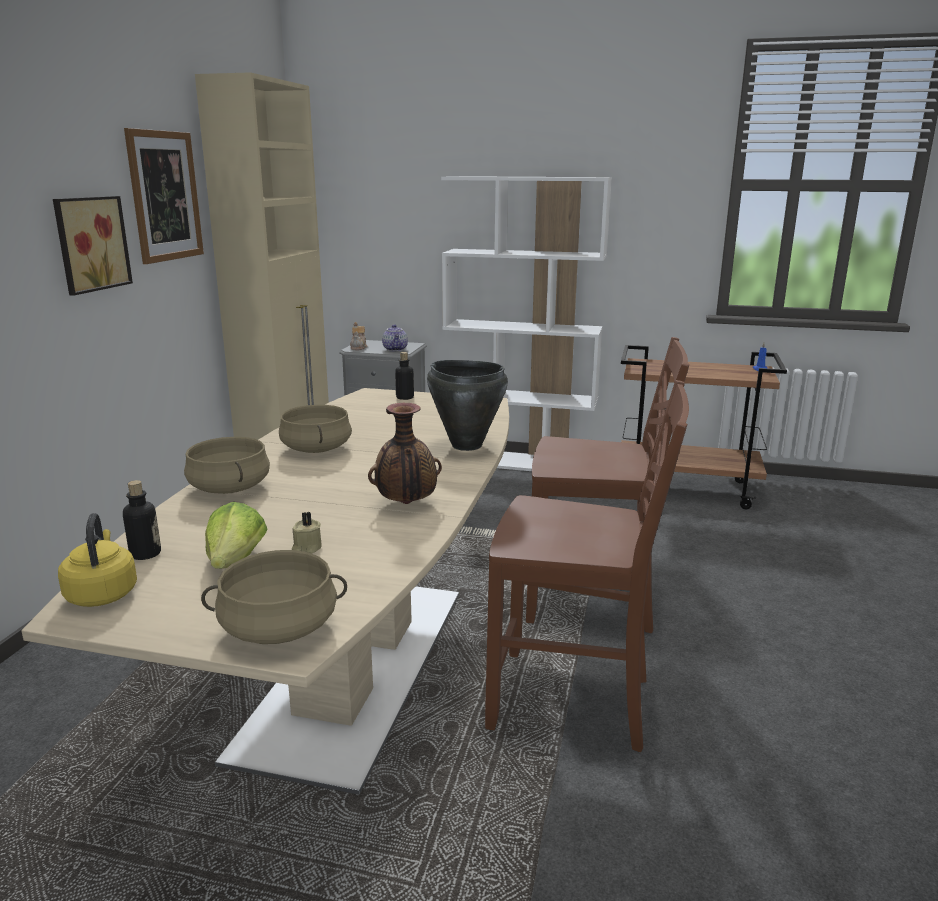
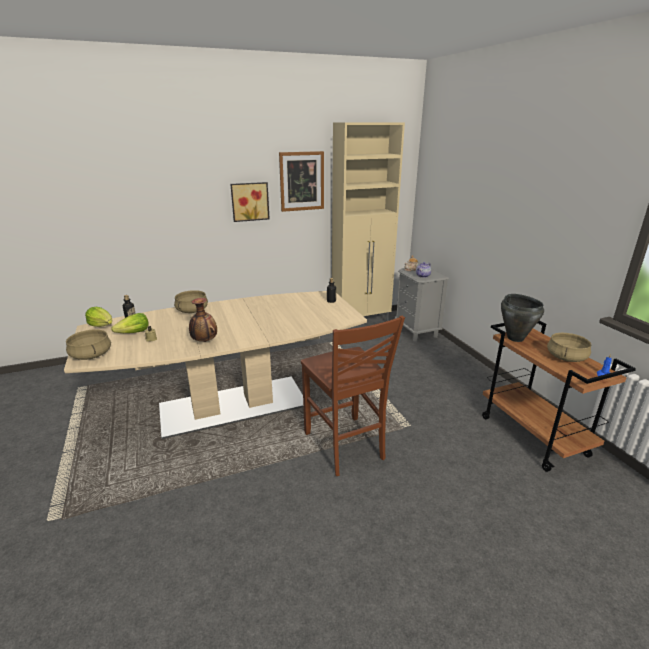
camera: 55 degrees right, 5 degrees up
yellow kettle [58,513,137,607] -> lettuce [85,306,112,327]
beige cooking pot [279,405,352,453] -> beige cooking pot moved to [547,333,591,362]
black cooking pot [427,360,508,451] -> black cooking pot moved to [501,294,544,342]
white bookcase [441,176,612,471] -> none
brown chair [485,380,689,752] -> none

